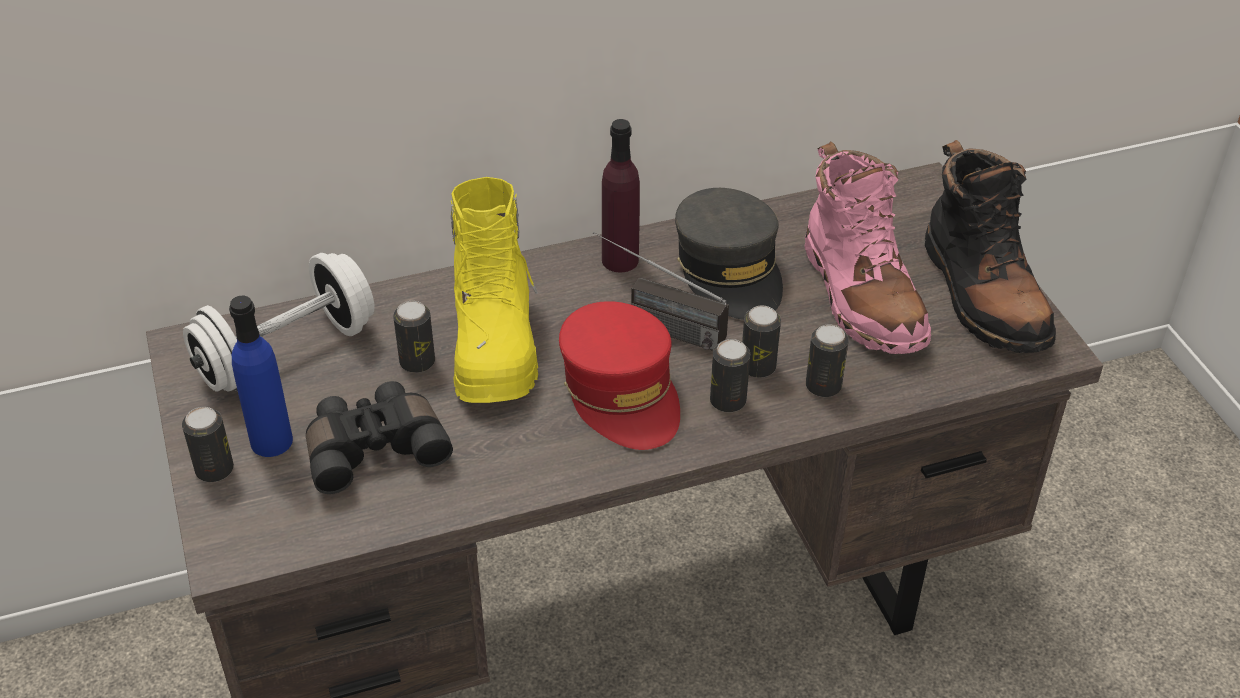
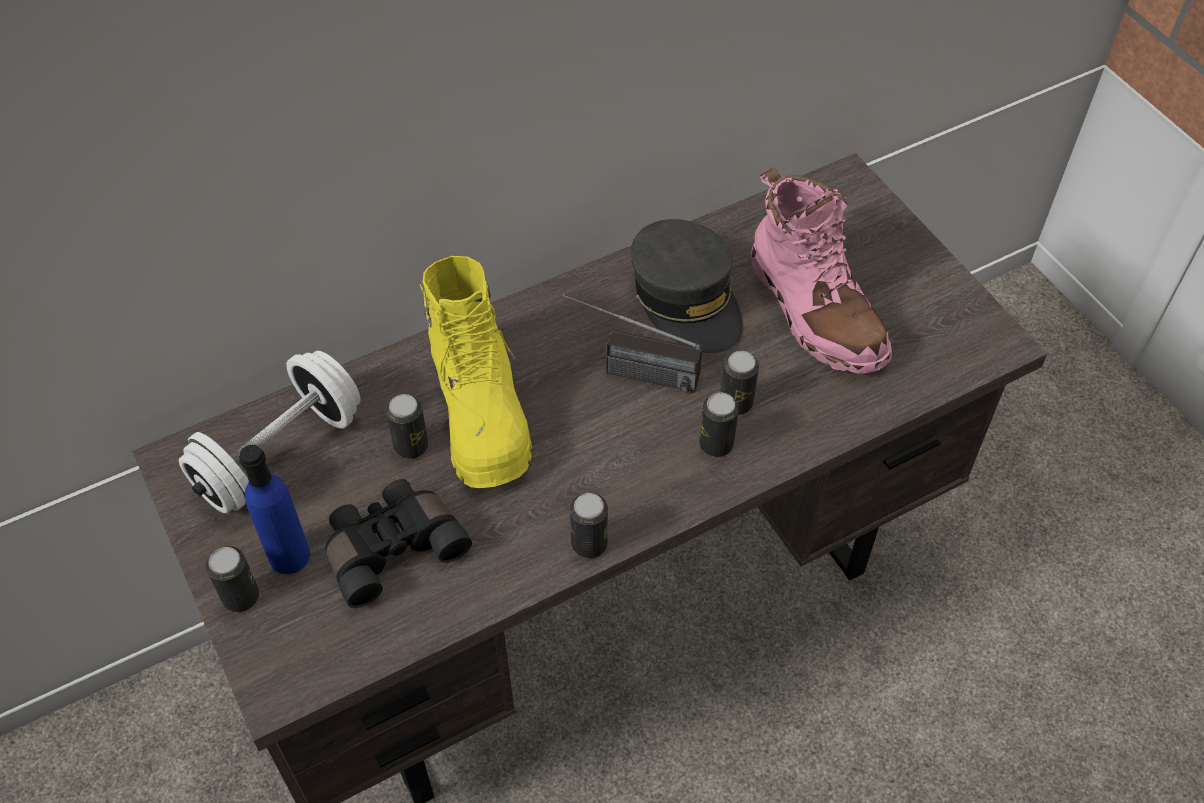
camera: 10 degrees left, 10 degrees up
red cap [559,301,680,450] -> none
purple bottle [602,119,640,273] -> none
can [806,324,849,397] -> can moved to [570,493,608,558]
black boot [925,140,1056,353] -> none

